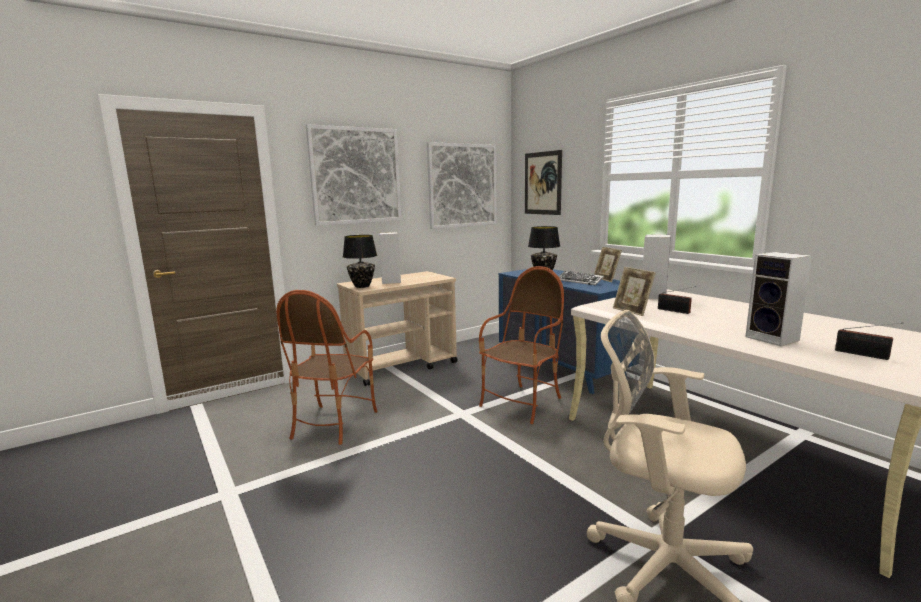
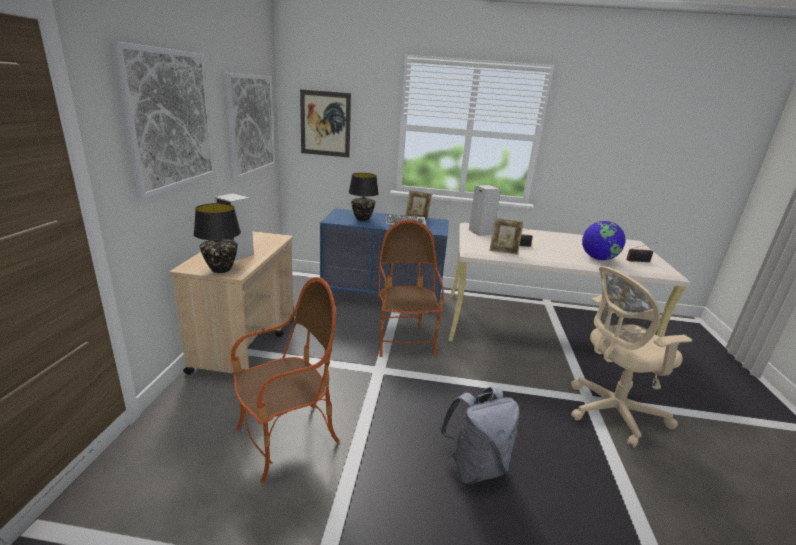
camera: 50 degrees left, 10 degrees up
armchair [276,290,378,445] -> armchair turned 90 degrees counterclockwise [231,277,340,483]
speaker [745,252,812,346] -> globe [582,221,626,260]
none -> grey backpack [439,387,520,484]

